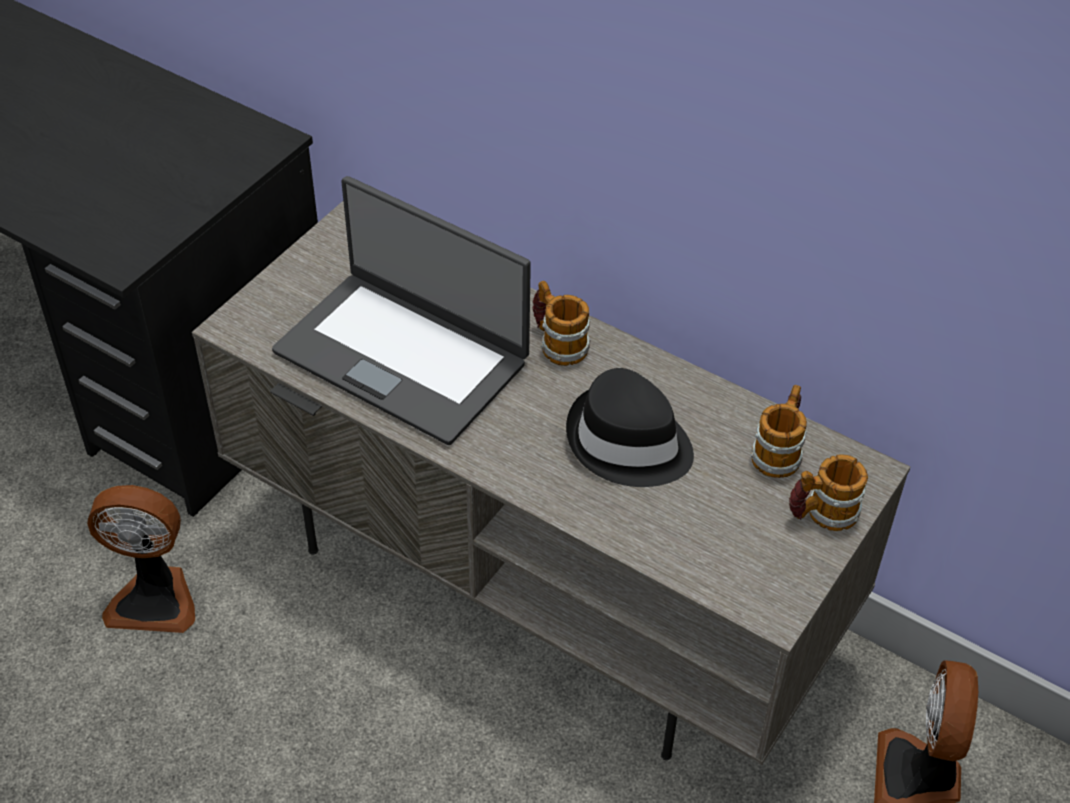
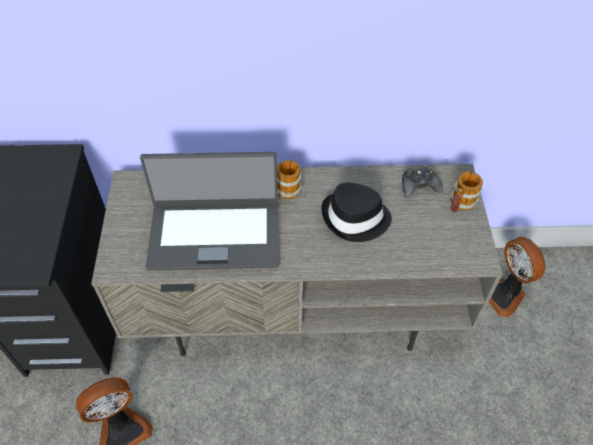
camera: 35 degrees left, 5 degrees up
mug [751,385,807,478] -> black game controller [402,167,443,198]

